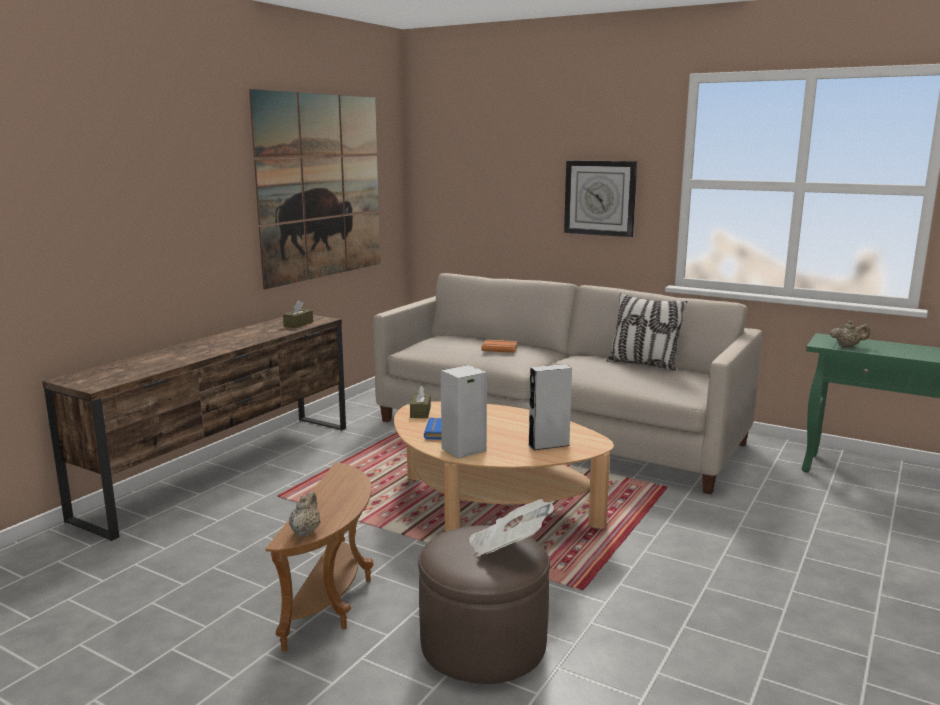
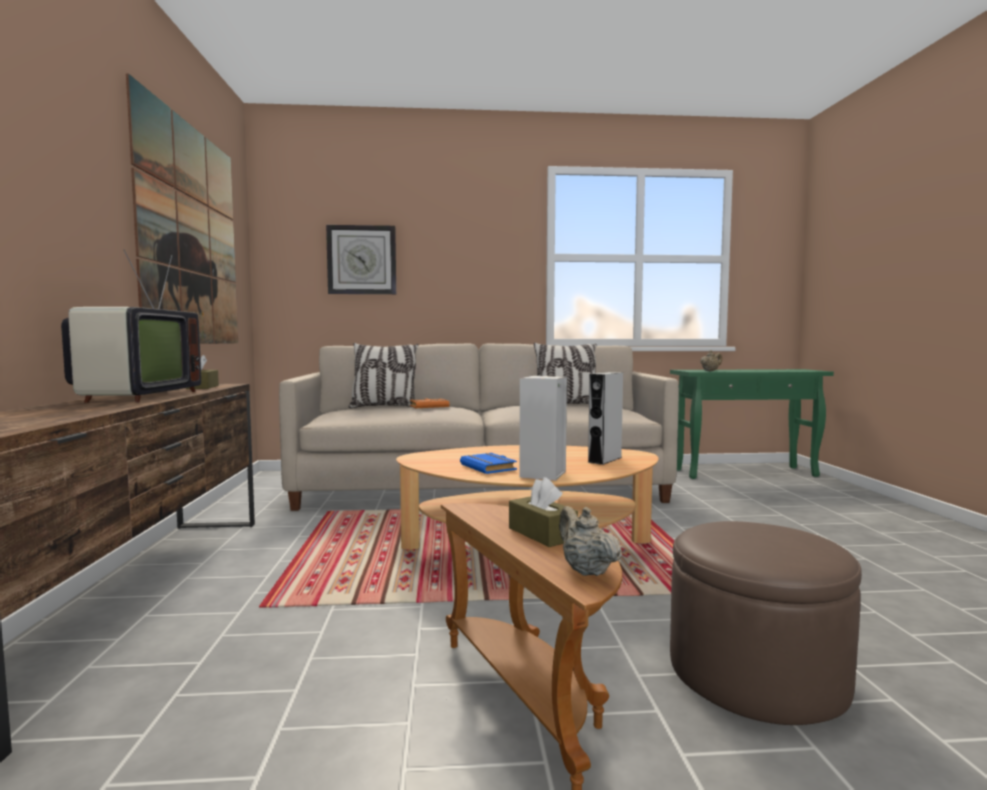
camera: 35 degrees left, 10 degrees down
brown tissue box [410,385,431,418] -> brown tissue box moved to [509,477,578,547]
newspaper [469,499,554,557] -> none
wall clock [564,160,637,237] -> wall clock moved to [326,225,396,294]
none -> television [61,249,201,403]
none -> pillow [349,343,418,408]

